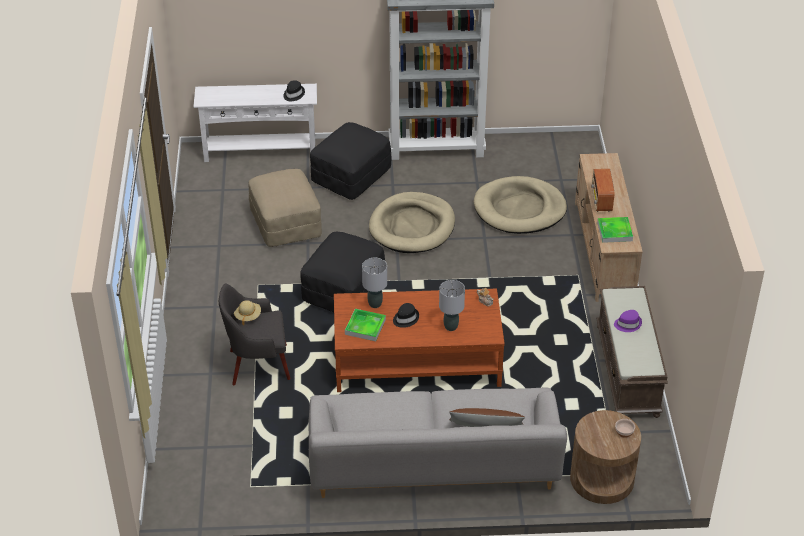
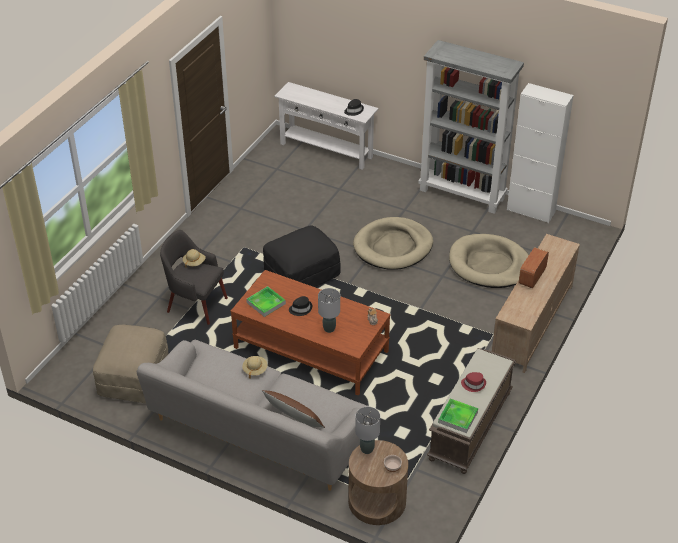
camera: 30 degrees right, 0 degrees up
beige ottoman [249,169,322,247] -> beige ottoman moved to [93,325,168,403]
black ottoman [310,122,391,200] -> none
grey table lamp [362,258,387,308] -> grey table lamp moved to [355,407,380,454]
tray [597,217,633,243] -> tray moved to [438,398,478,433]
purple hat [614,310,642,332] -> red hat [461,372,486,392]
none -> beige hat [242,356,267,378]
none -> white cabinet [507,83,574,223]

